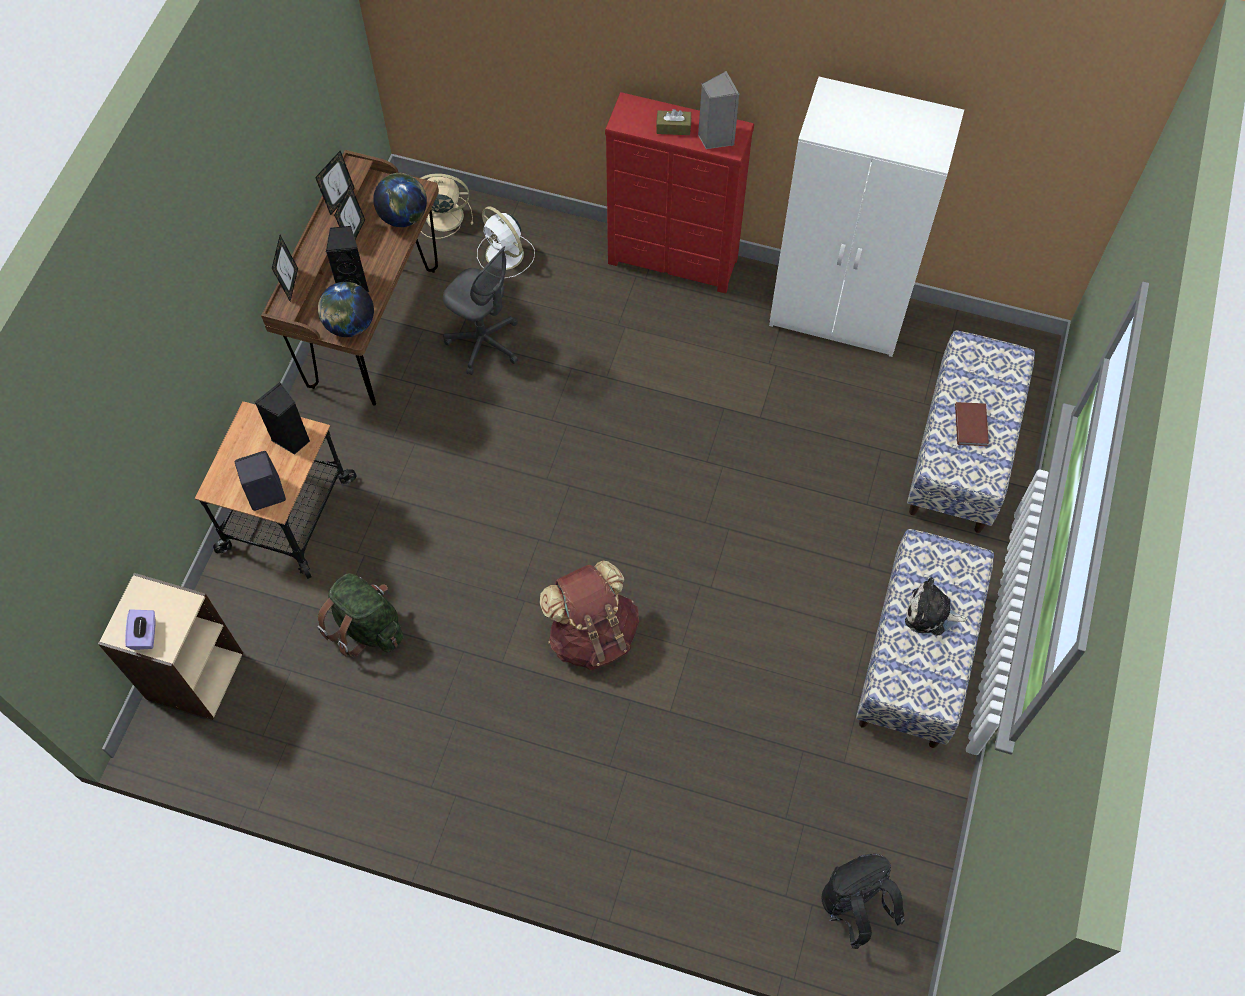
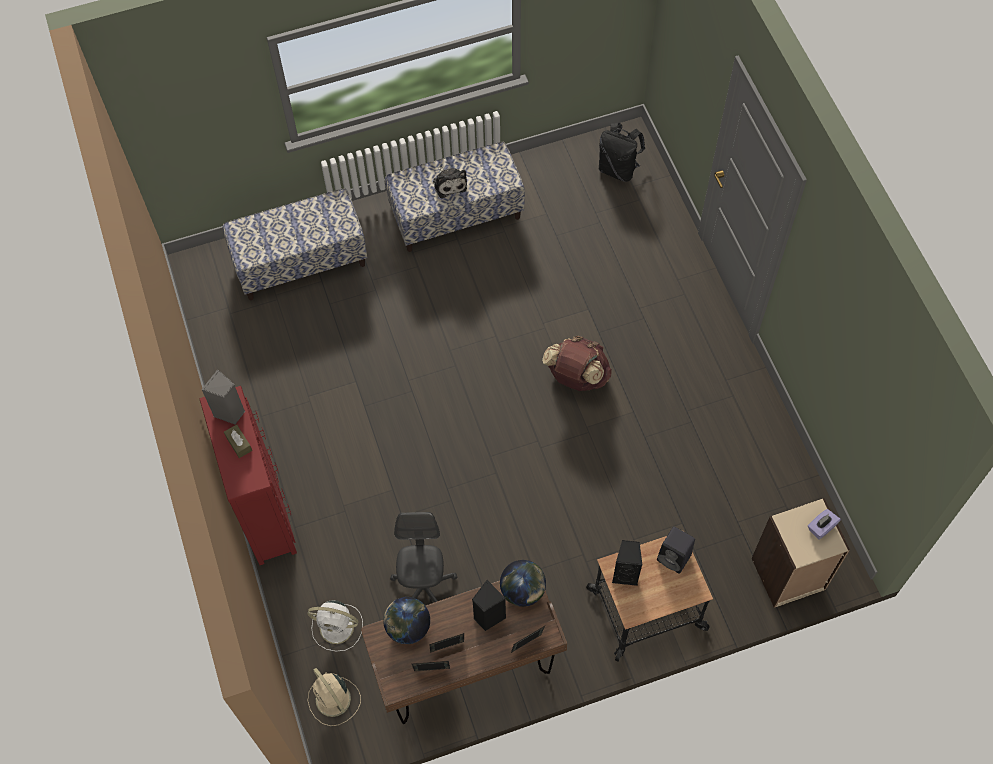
camera: 125 degrees left, 0 degrees up
green backpack [317,573,403,657] -> none
white fan [477,206,535,278] -> white fan turned 90 degrees clockwise [308,600,363,651]
white wardrobe [769,77,964,357] -> none
brown book [955,402,989,446] -> none

